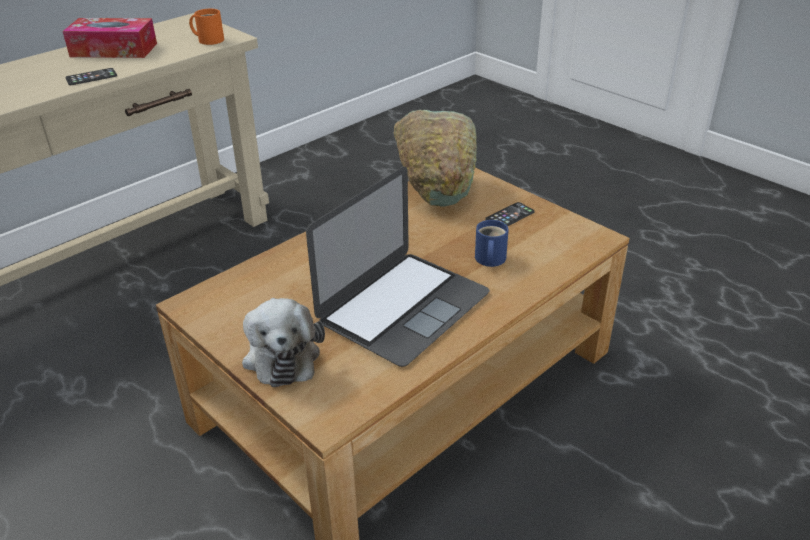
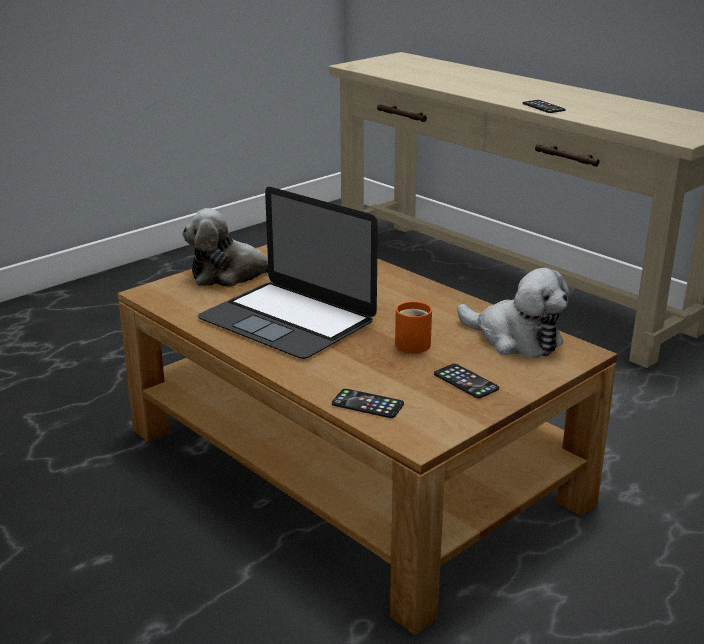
camera: 90 degrees right, 10 degrees down
tissue box [62,18,157,58] -> none
orange mug [189,9,224,45] -> orange mug moved to [395,301,432,353]
green bowl [394,110,477,207] -> plush toy [457,268,570,358]
blue mug [475,220,509,267] -> none
none -> phone [332,389,404,418]

